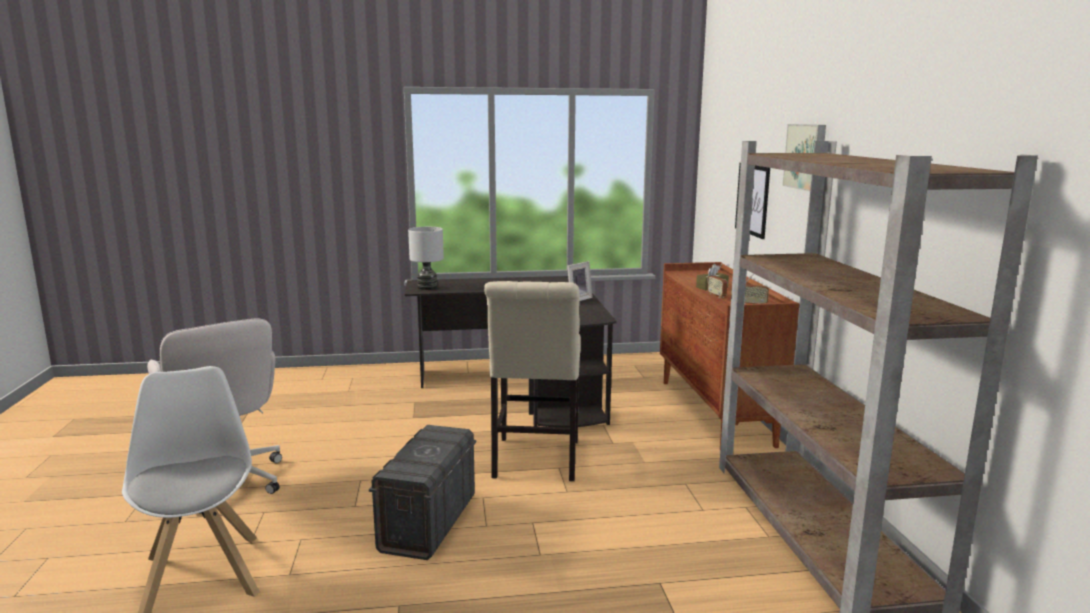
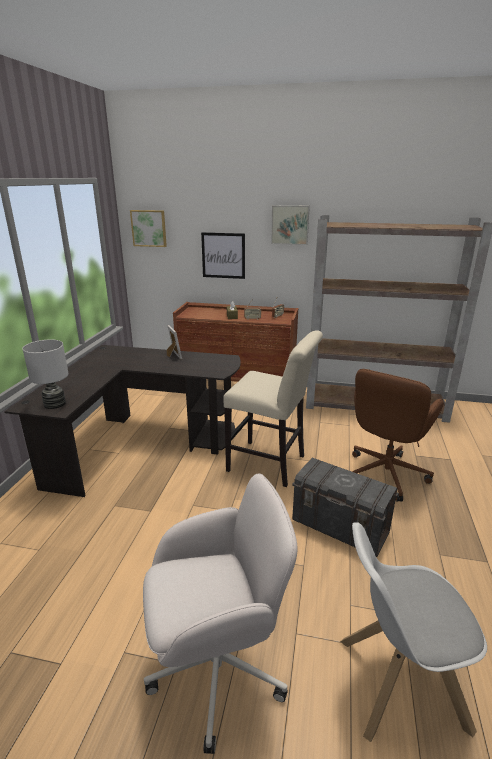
camera: 70 degrees left, 10 degrees up
none -> picture [130,210,167,247]
none -> brown office chair [352,369,444,502]

